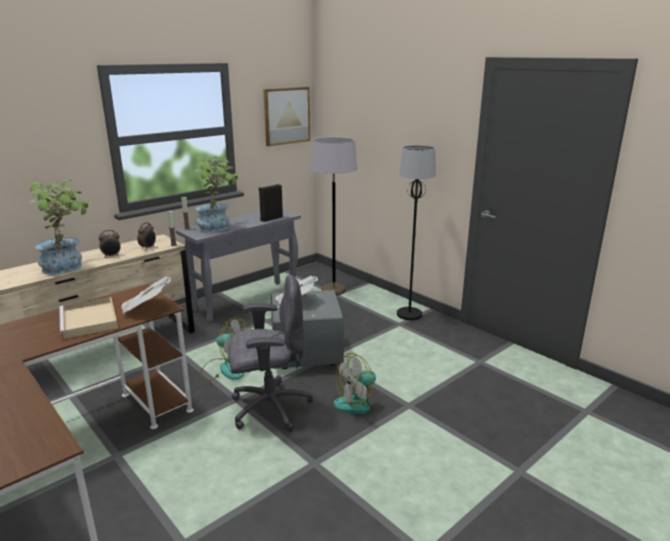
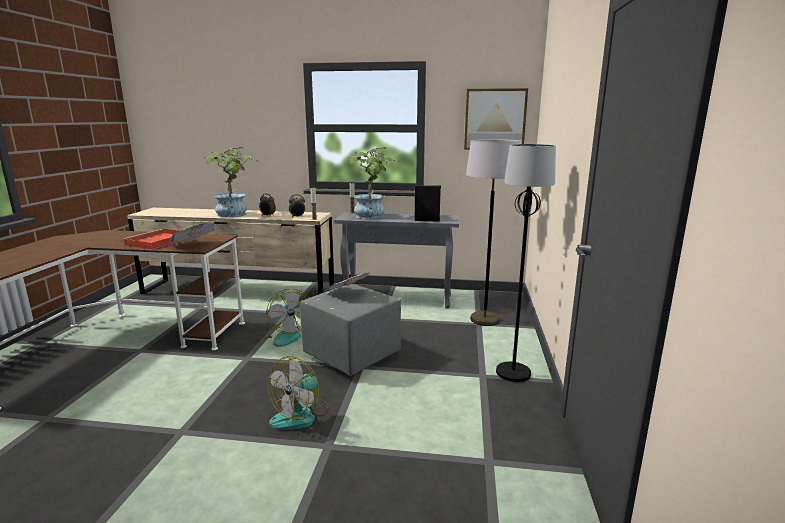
camera: 50 degrees right, 5 degrees down
beige tray [59,297,118,339] -> red tray [123,229,179,249]
grey office chair [229,275,313,432] -> none
fan [333,353,386,414] -> fan turned 75 degrees counterclockwise [268,356,329,430]

